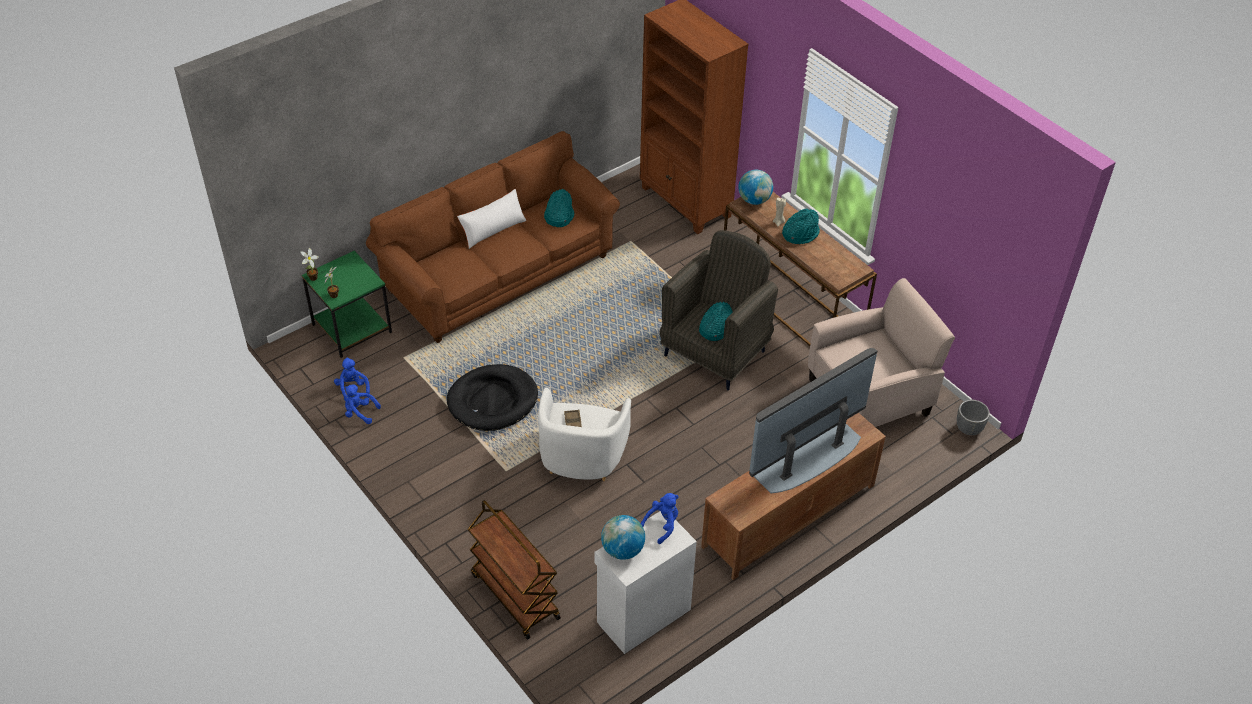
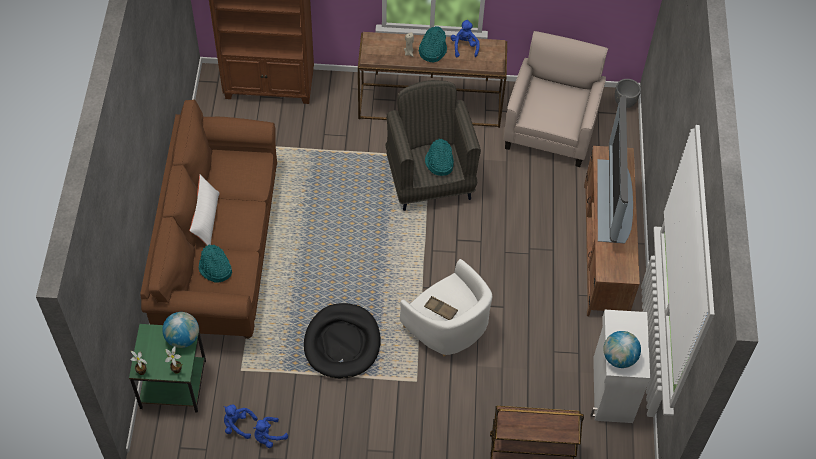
camera: 50 degrees left, 10 degrees up
turquoise hat [544,189,574,227] -> turquoise hat moved to [199,245,232,283]
blue plush toy [641,493,679,544] -> blue plush toy moved to [451,19,480,57]
globe [738,170,773,205] -> globe moved to [162,312,199,348]

